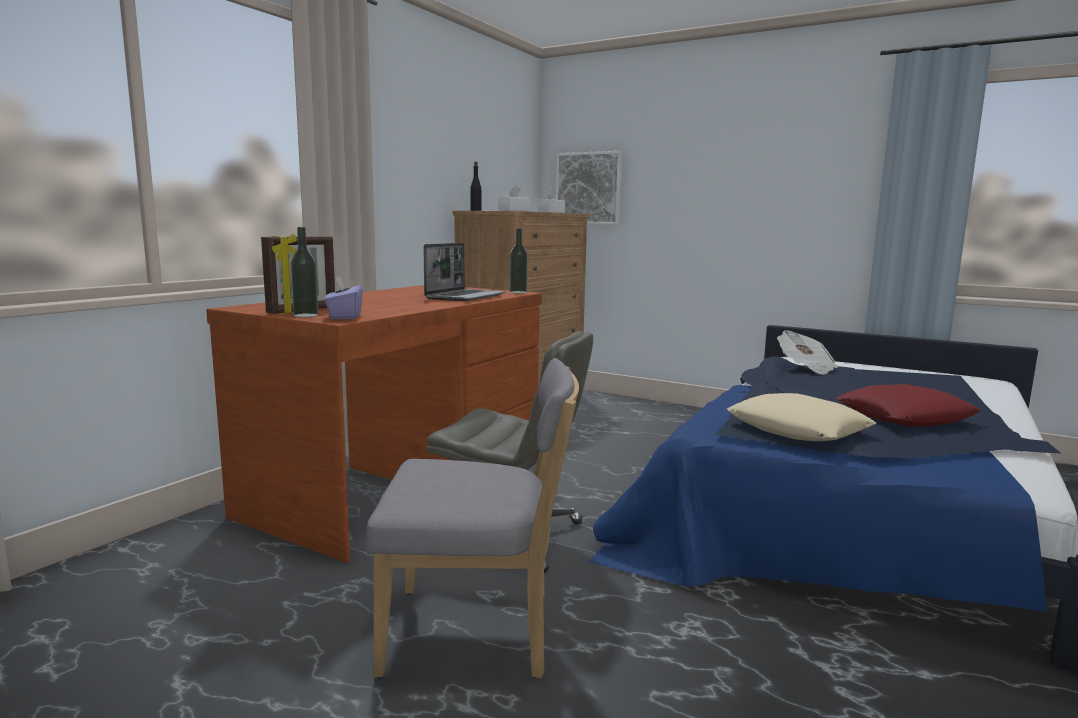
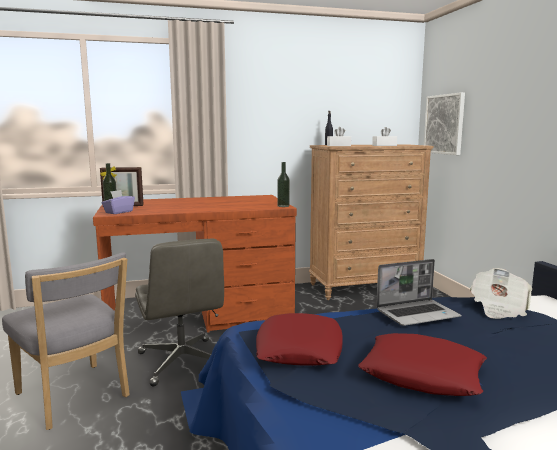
camera: 45 degrees right, 0 degrees up
laptop [424,243,505,301] -> laptop moved to [376,259,461,326]
beige pillow [727,393,876,441] -> red pillow [256,313,343,366]

